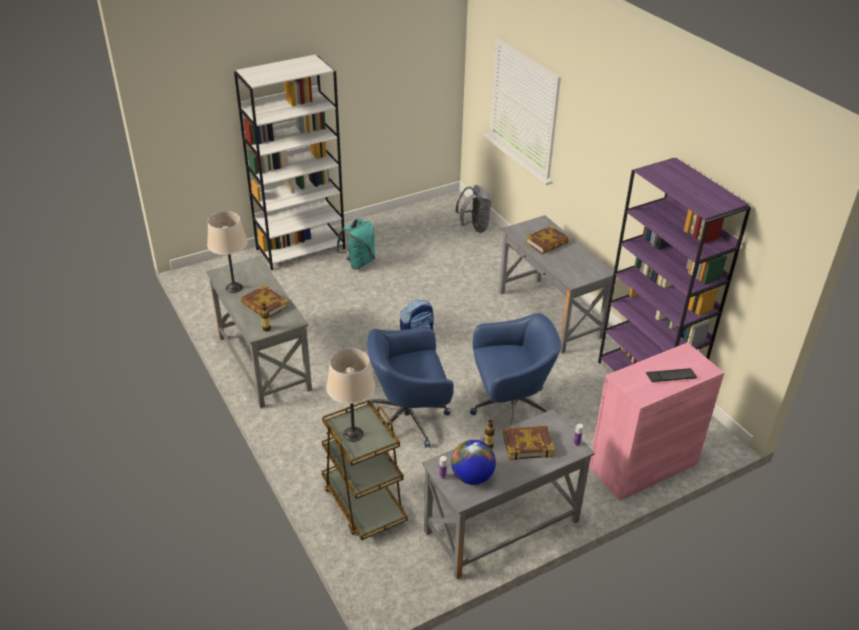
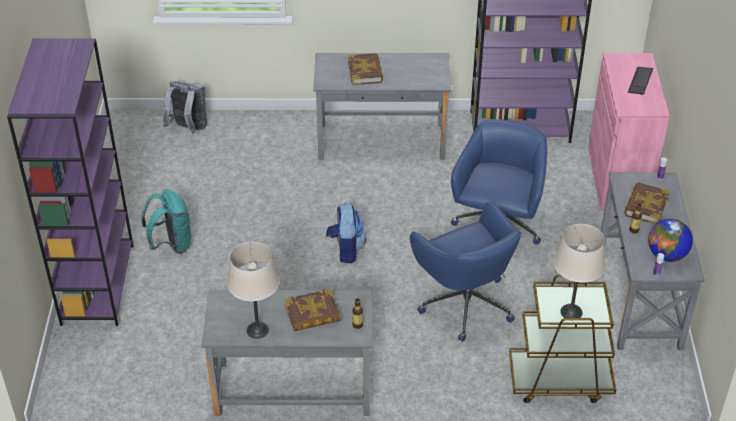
camera: 60 degrees left, 5 degrees up
white bookcase [234,55,345,270] -> purple bookcase [7,38,133,326]
blue office chair [367,327,454,448] -> blue office chair turned 45 degrees counterclockwise [410,202,521,342]

